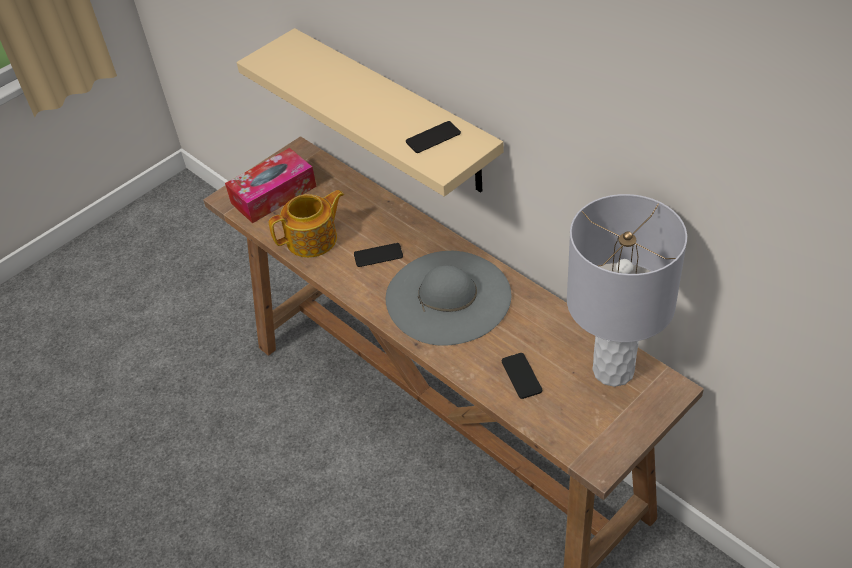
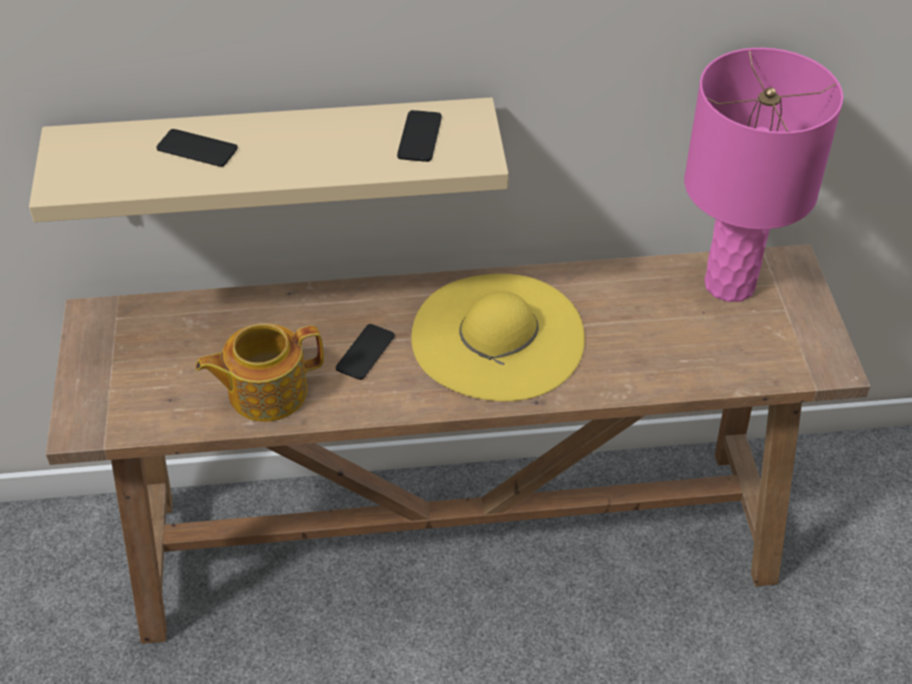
camera: 55 degrees left, 0 degrees up
tissue box [225,148,317,223] -> none
teapot [269,190,344,258] -> teapot turned 120 degrees counterclockwise [195,323,324,422]
grey hat [386,251,511,346] -> yellow hat [411,274,585,401]
phone [502,353,542,399] -> phone moved to [156,129,238,167]
grey table lamp [567,194,687,387] -> pink table lamp [684,48,843,302]

